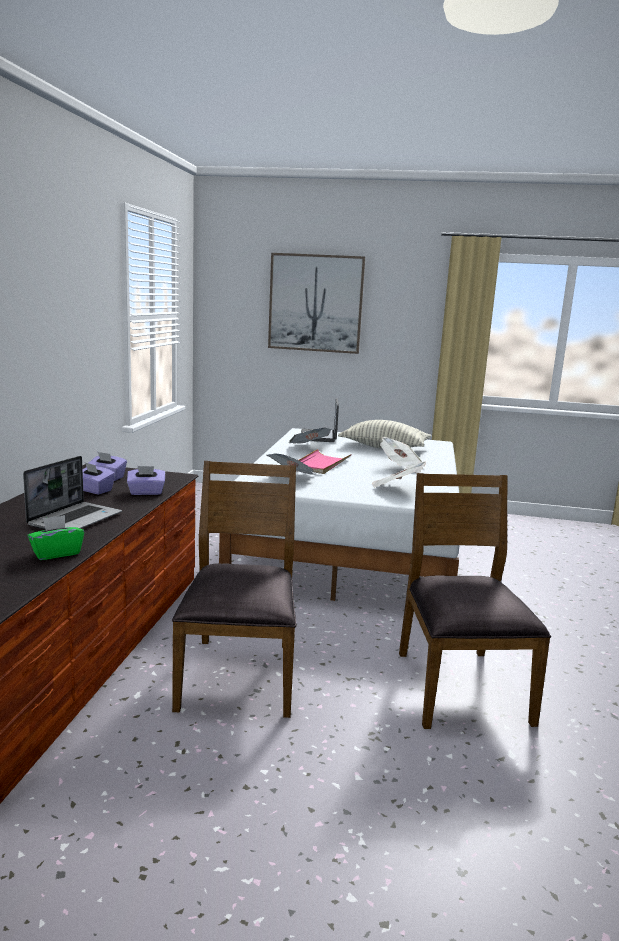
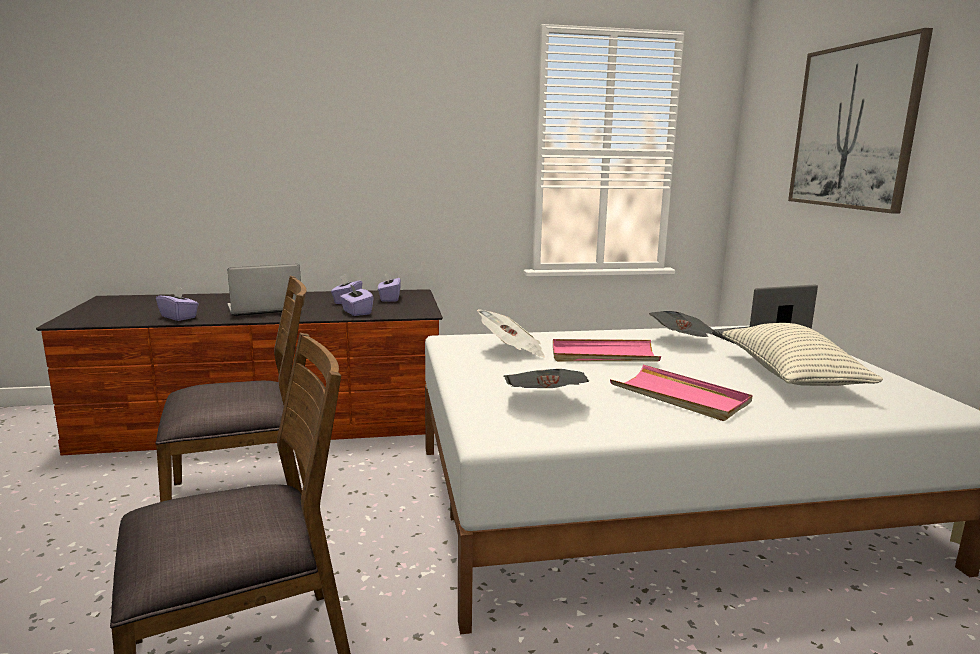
camera: 70 degrees right, 0 degrees up
laptop [23,456,122,530] -> laptop turned 150 degrees clockwise [227,264,301,316]
green tissue box [28,515,84,560] -> purple tissue box [156,286,199,321]
newspaper [380,437,425,473] -> pink tray [610,364,753,421]

